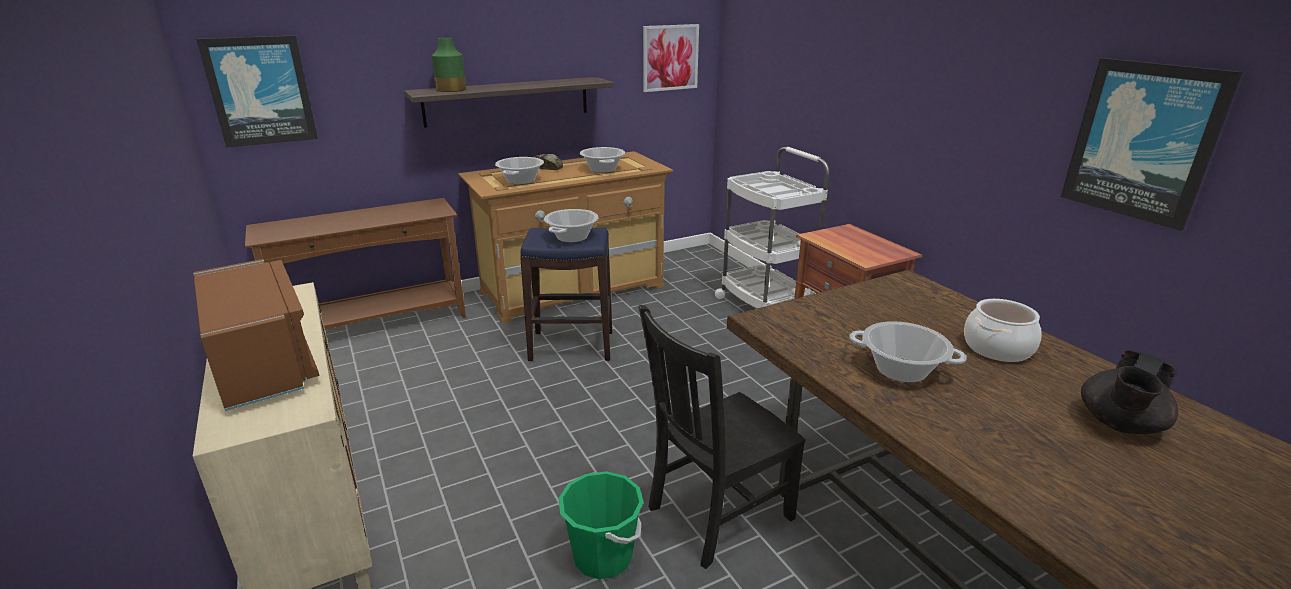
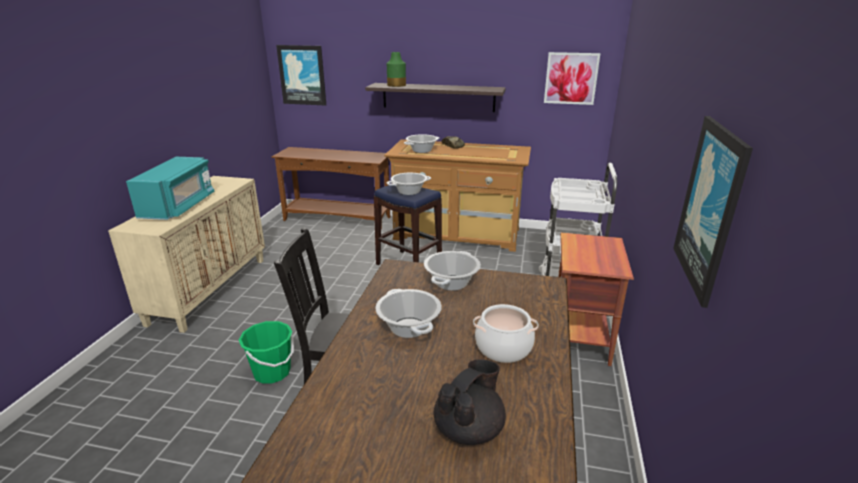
camera: 40 degrees right, 0 degrees up
brown microwave [193,259,319,411] -> turquoise microwave [126,157,214,220]
cooking pot [580,147,625,173] -> cooking pot moved to [424,251,481,291]
black teapot [1081,350,1178,434] -> black teapot turned 135 degrees clockwise [434,359,506,445]

